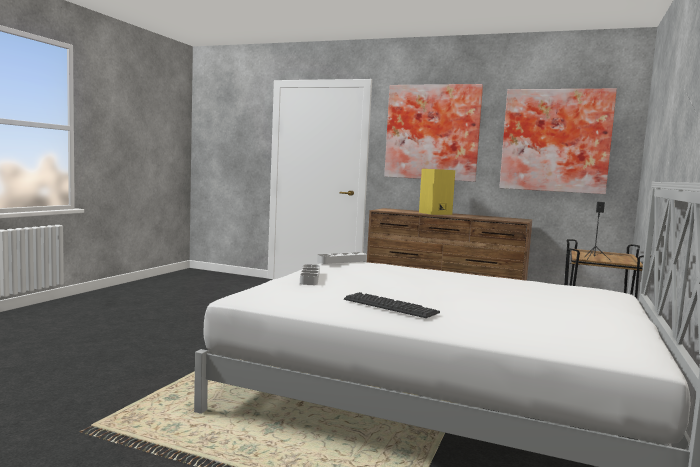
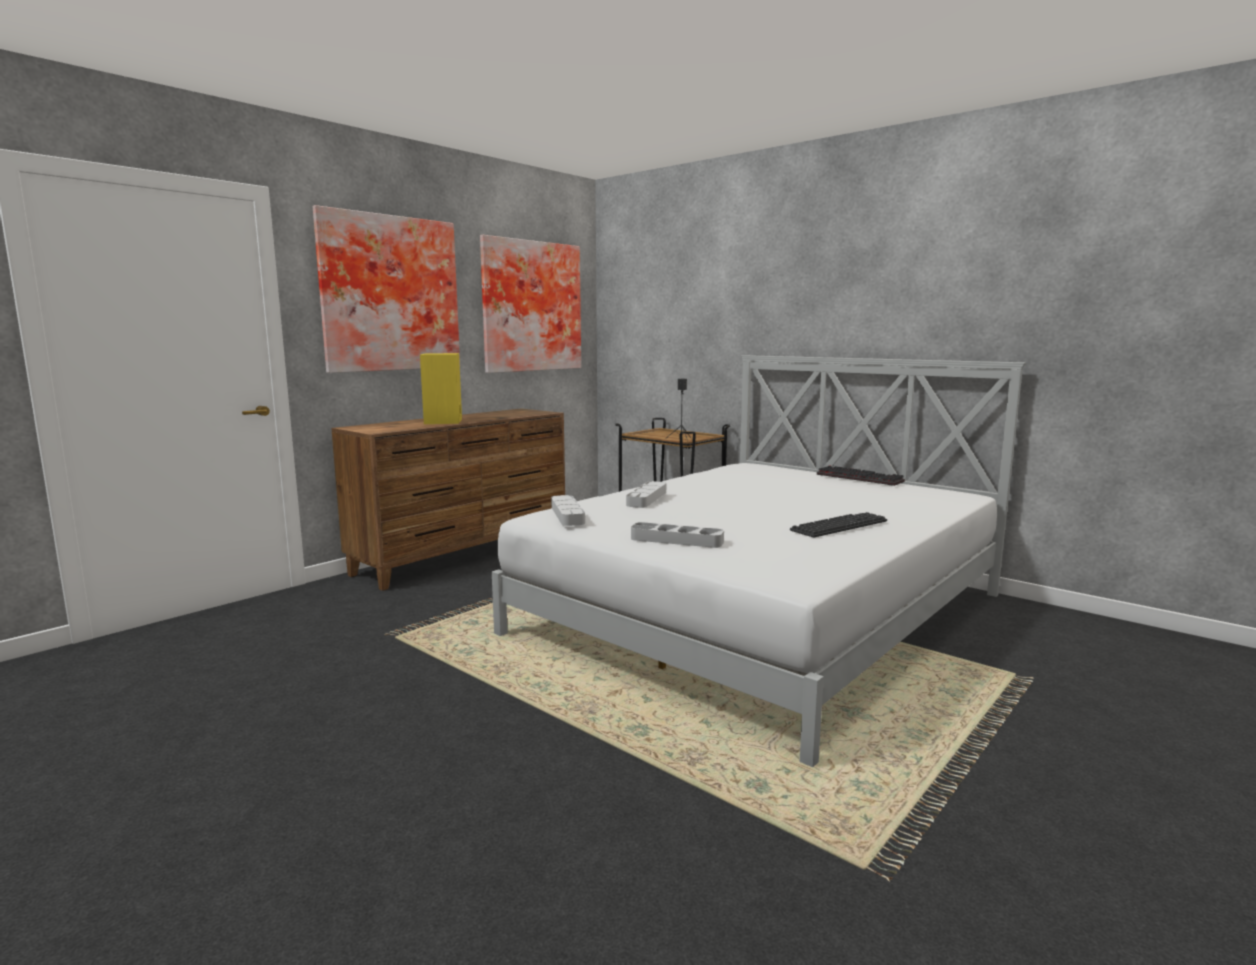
camera: 70 degrees left, 5 degrees up
none -> grey tray [626,481,666,508]
none -> keyboard [817,465,905,486]

